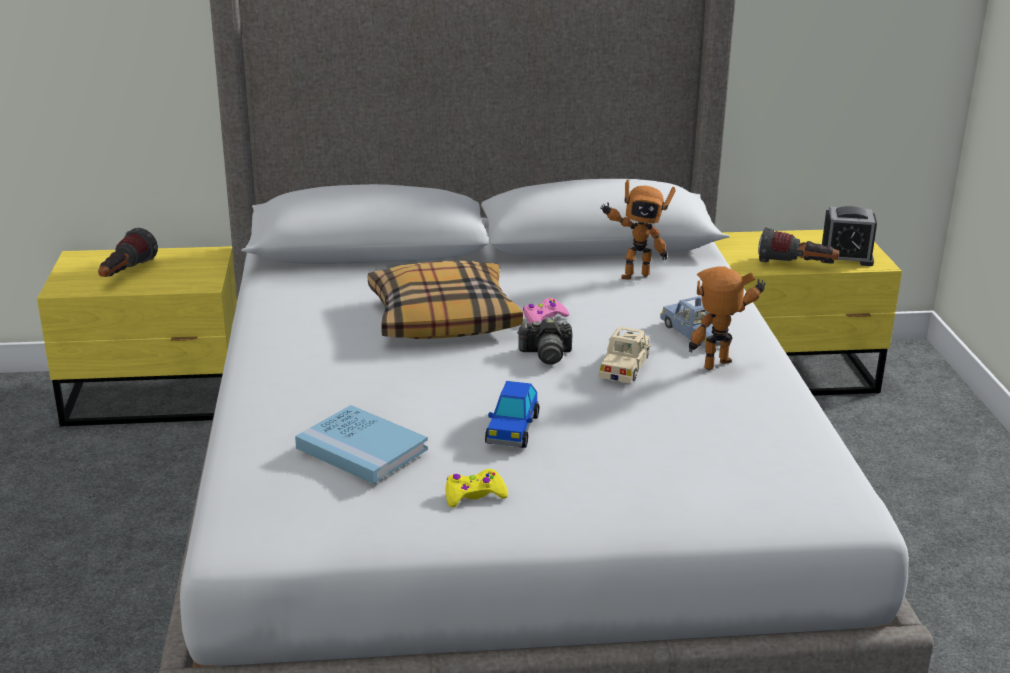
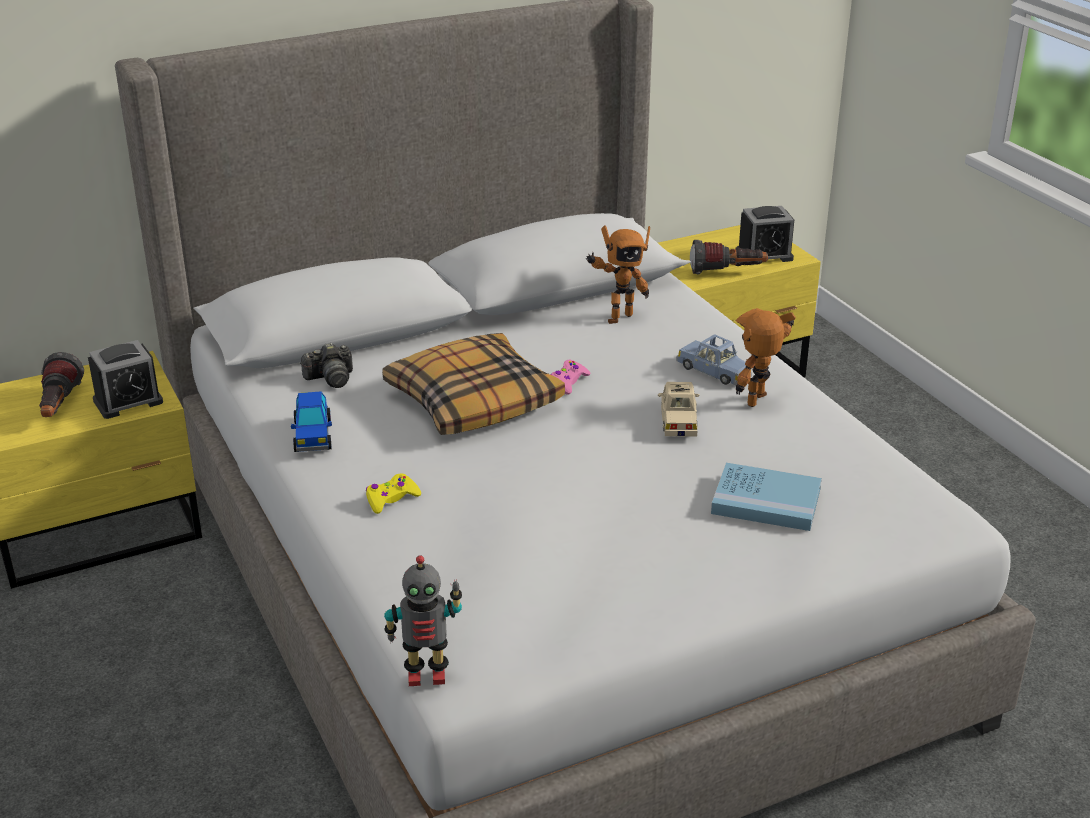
camera: 20 degrees left, 5 degrees up
blue book [295,405,428,484] -> blue book moved to [711,463,822,531]
yellow game controller [446,469,508,507] -> yellow game controller moved to [366,473,421,514]
toy car [485,381,540,448] -> toy car moved to [291,392,332,452]
camera [517,317,572,365] -> camera moved to [300,343,353,388]
none -> alarm clock [88,340,163,419]
none -> toy robot [384,556,462,686]

